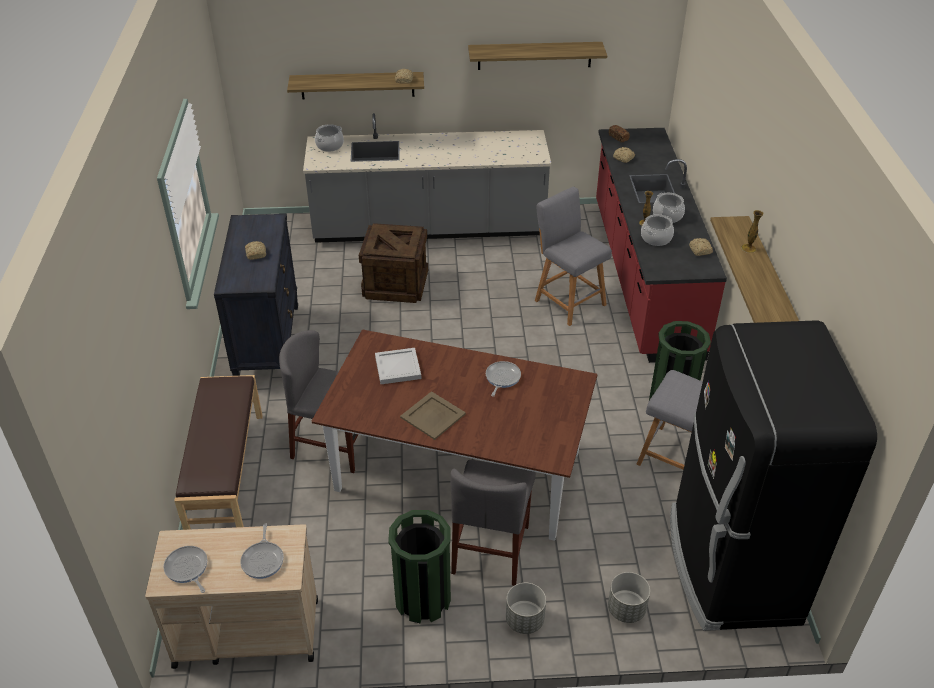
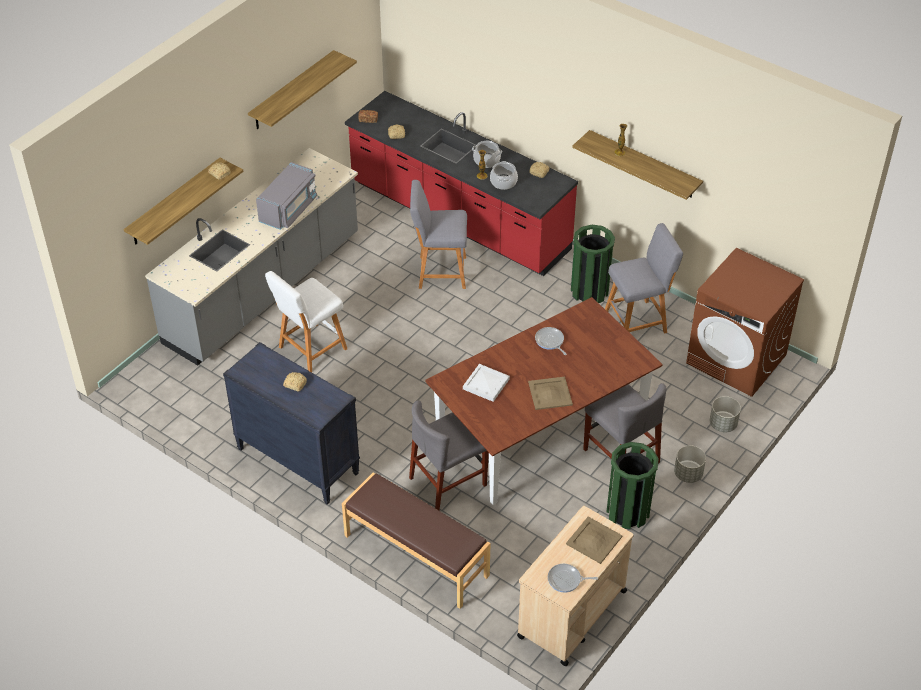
camera: 50 degrees left, 5 degrees up
frying pan [240,523,284,579] -> beige tray [566,517,623,564]
cooking pot [315,124,344,152] -> none
crate [359,223,428,303] -> white stool [265,271,347,372]
black fridge [670,320,877,631] -> brown washing machine [686,248,804,397]
none -> grey microwave [256,162,317,230]

